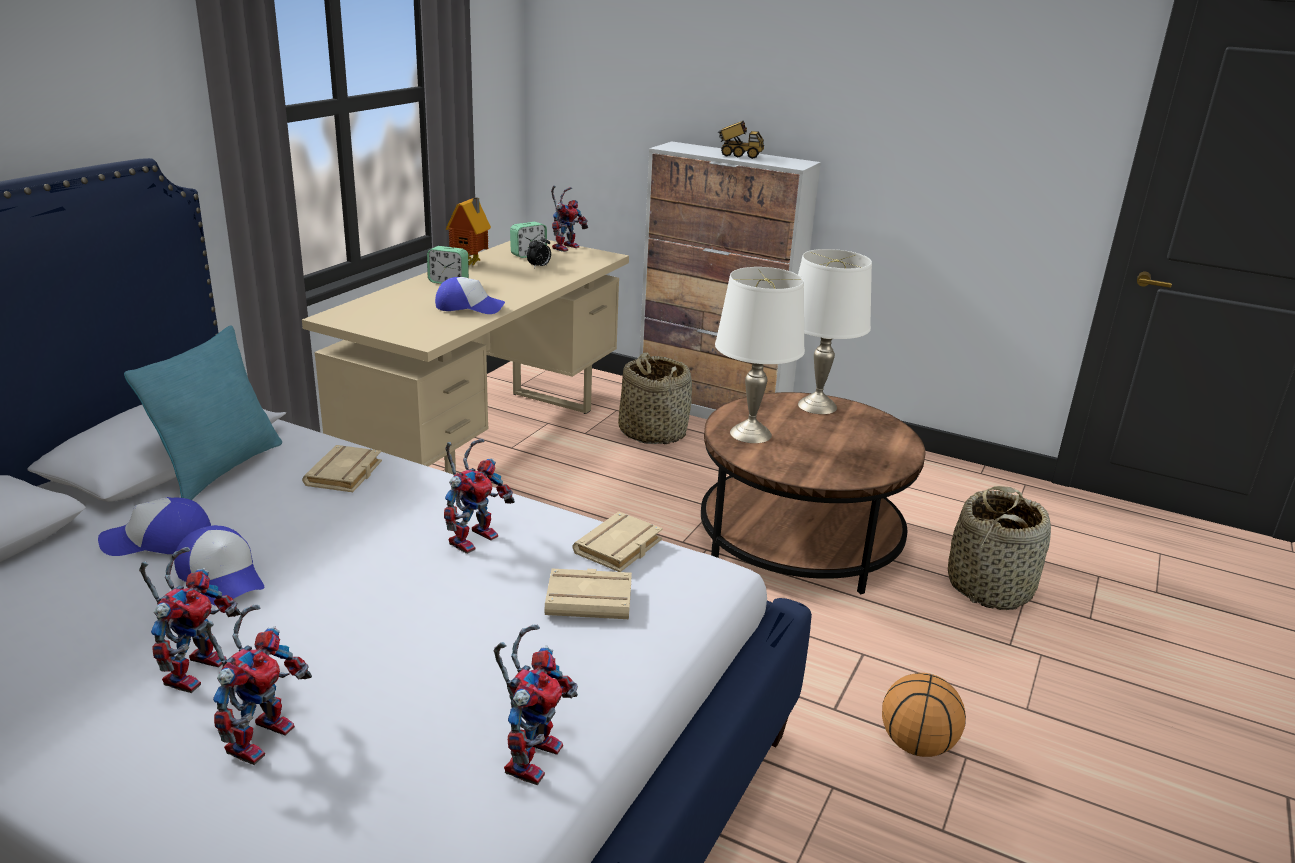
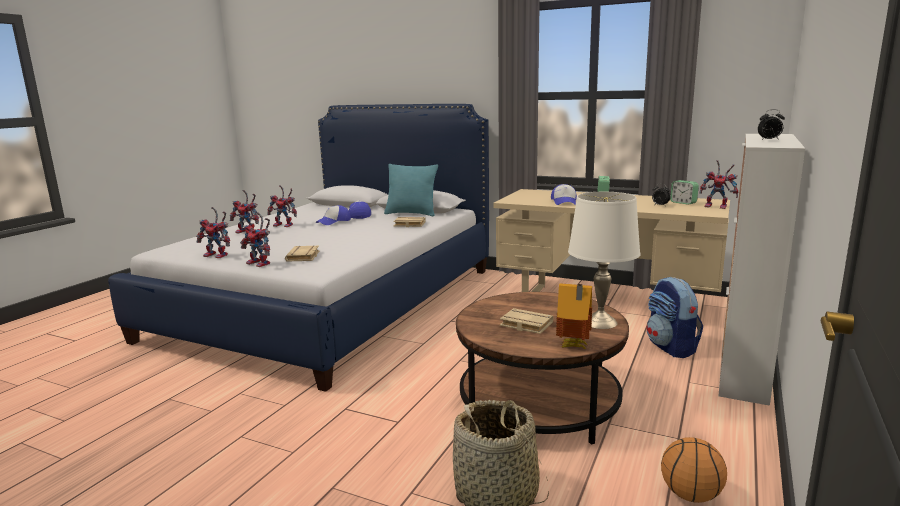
camera: 90 degrees right, 10 degrees down
toy robot [444,439,515,554] -> toy robot moved to [240,212,270,267]
toy house [446,197,491,266] -> toy house moved to [556,283,592,350]
beige book [572,512,663,572] -> beige book moved to [500,308,554,334]
basket [618,352,692,444] -> backpack [647,277,703,358]
white table lamp [715,267,805,443] -> none
toy truck [718,121,764,159] -> alarm clock [758,109,785,140]
basketball [882,673,966,757] -> basketball moved to [661,437,727,503]

